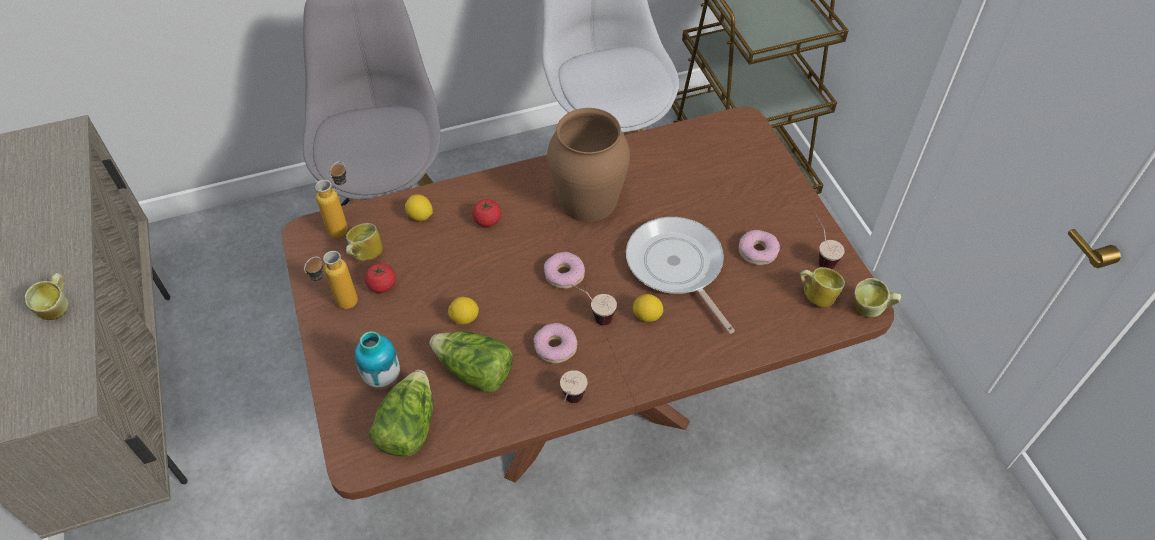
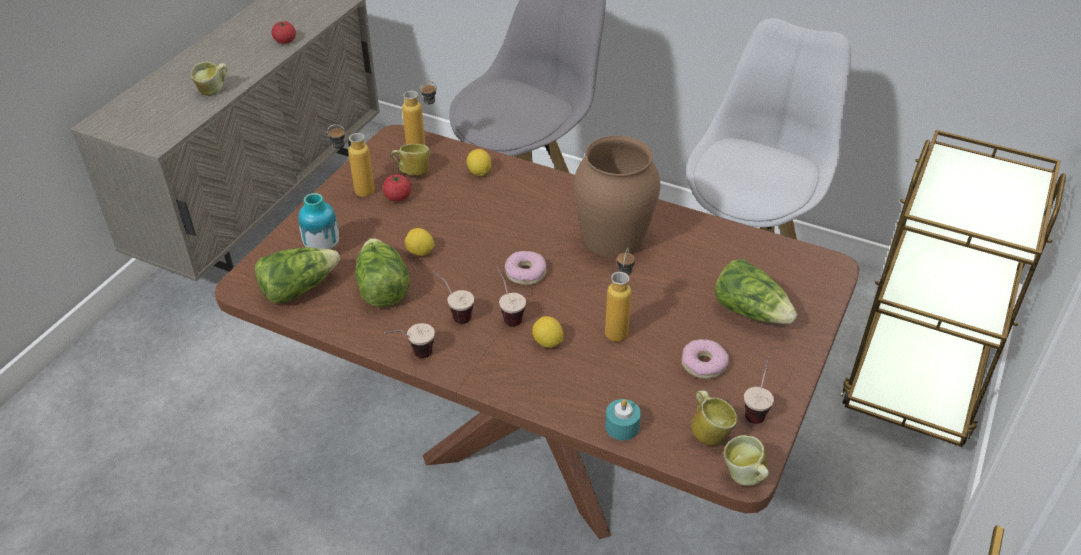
camera: 45 degrees right, 10 degrees down
tomato [472,199,502,227] -> tomato moved to [272,21,296,44]
donut [533,323,577,363] -> cup [433,271,474,324]
frying pan [626,217,735,334] -> bottle [605,248,635,342]
none -> turquoise candle [605,399,641,440]
none -> lettuce [714,259,797,324]

